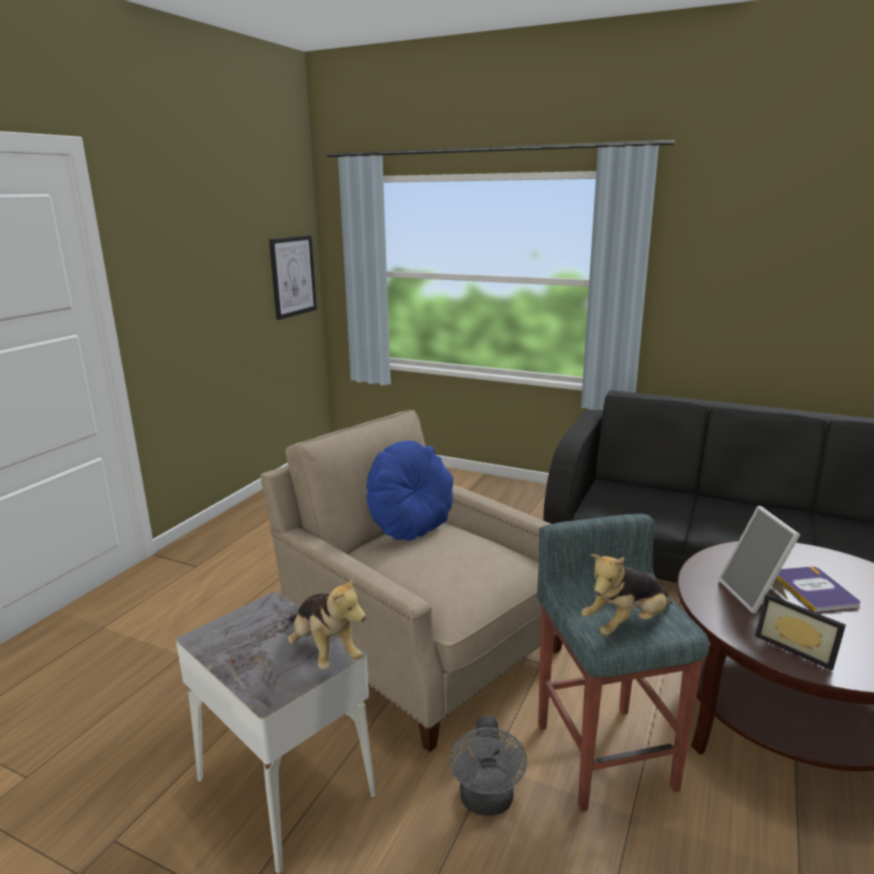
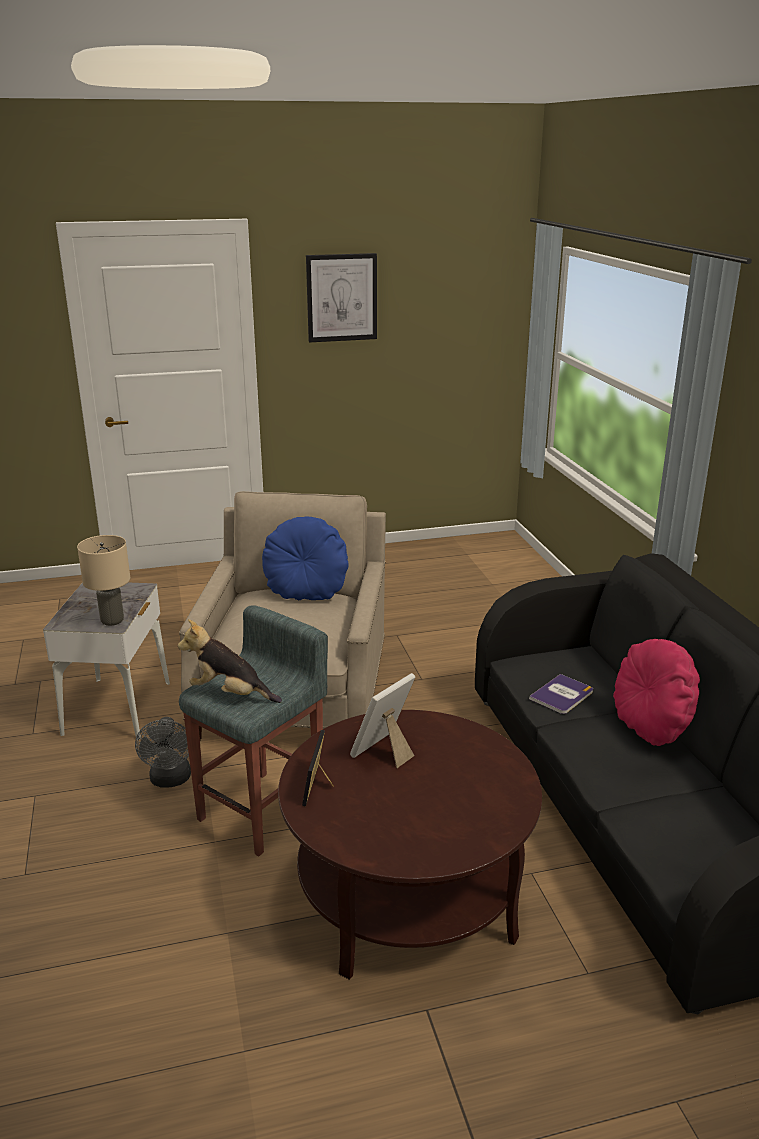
camera: 50 degrees right, 5 degrees up
picture [269,235,317,320] -> picture moved to [306,253,377,342]
plush toy [288,574,366,670] -> beige table lamp [77,535,130,626]
grey fan [450,715,527,816] -> grey fan turned 60 degrees counterclockwise [135,717,191,788]
book [777,566,860,612] -> book moved to [529,674,593,714]
none -> pink pillow [613,639,700,746]

